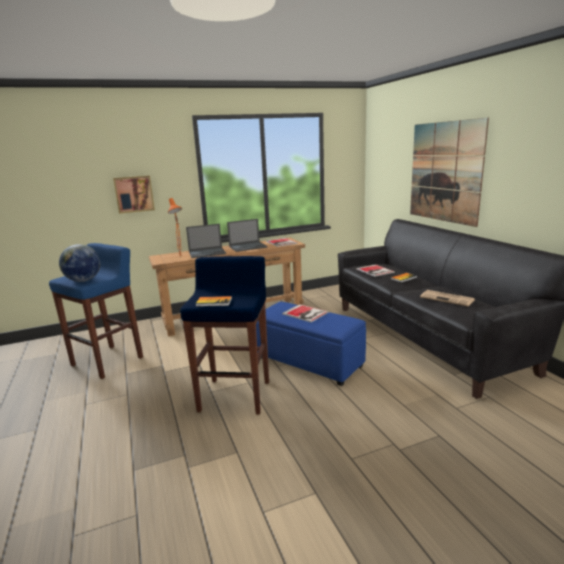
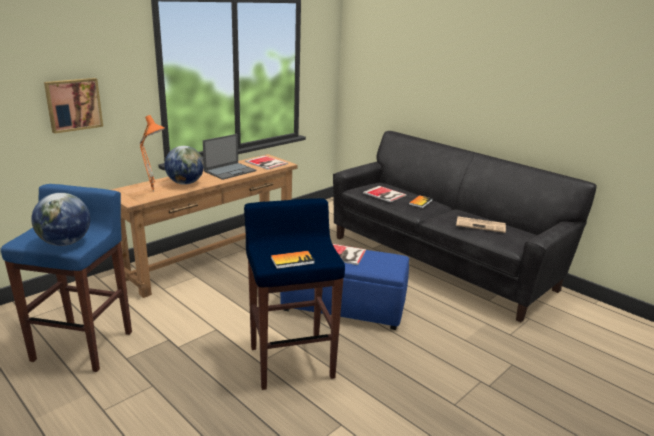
camera: 25 degrees left, 5 degrees up
laptop [186,224,226,258] -> globe [164,146,204,185]
picture [410,118,489,227] -> none

